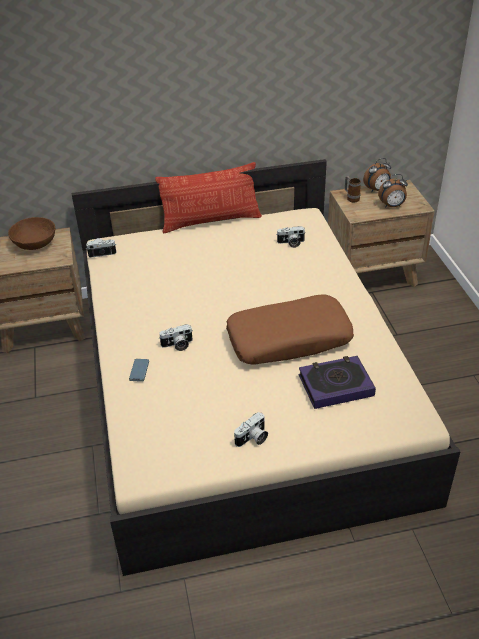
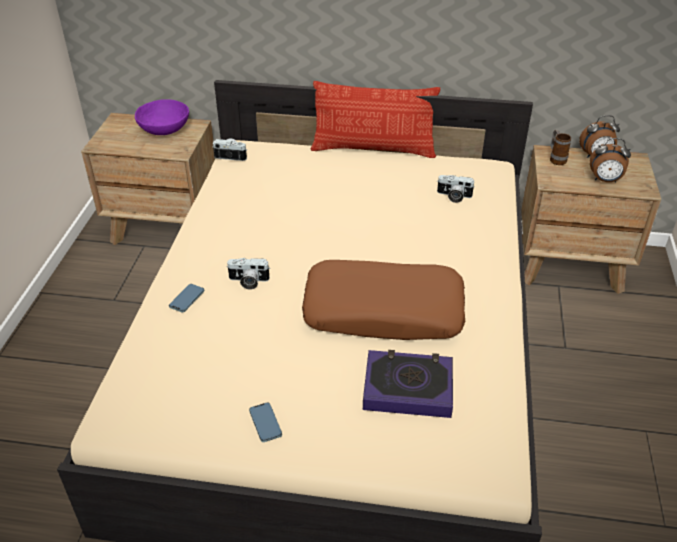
camera: 20 degrees right, 0 degrees up
brown bowl [8,217,55,250] -> purple bowl [135,99,189,135]
camera [234,412,268,447] -> phone [249,402,282,442]

